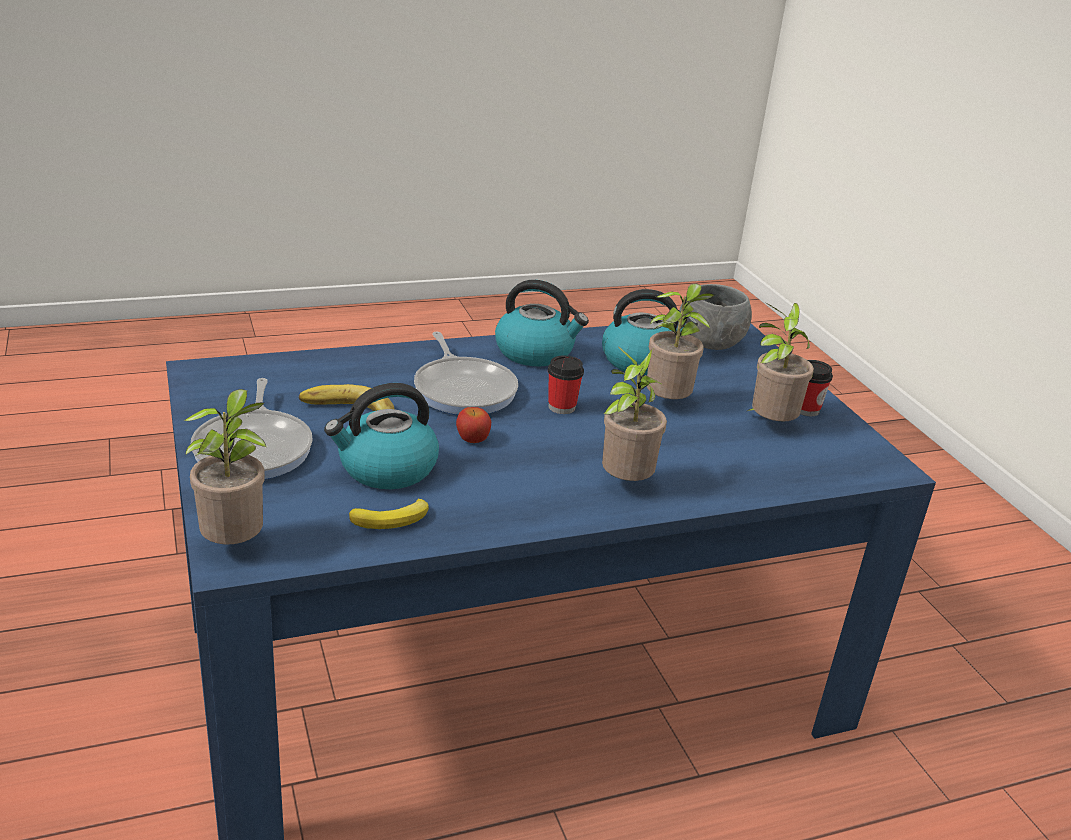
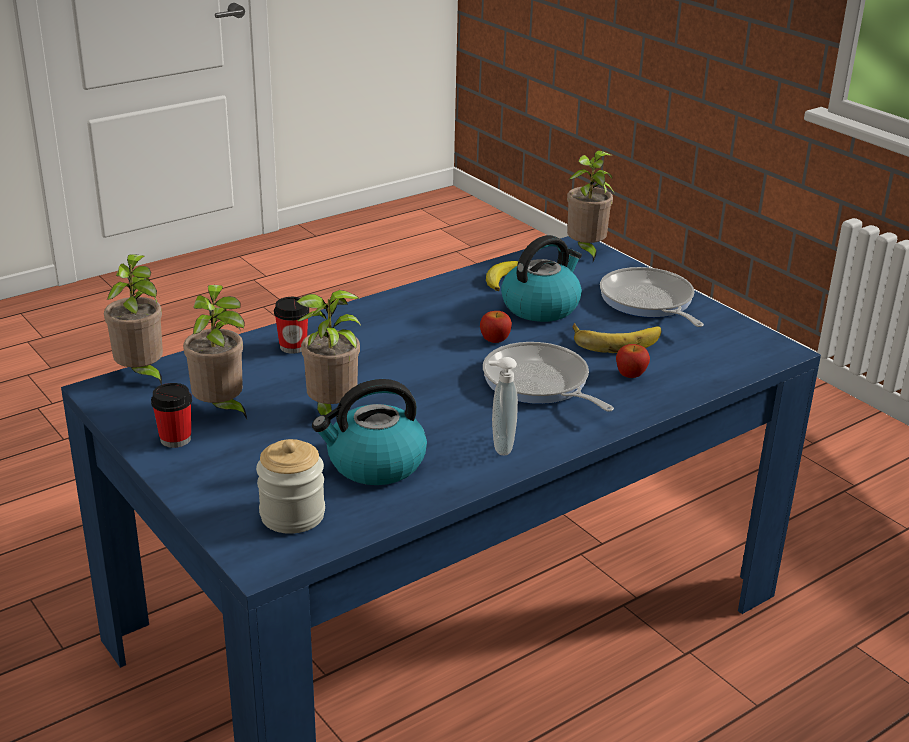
camera: 165 degrees right, 0 degrees up
kettle [495,280,589,366] -> soap dispenser [489,357,518,455]
cup [548,356,584,414] -> cup moved to [274,297,309,354]
potted plant [602,347,667,481] -> potted plant moved to [104,255,163,385]
grey bowl [679,284,752,350] -> jar [256,439,325,534]
none -> apple [616,344,650,378]

